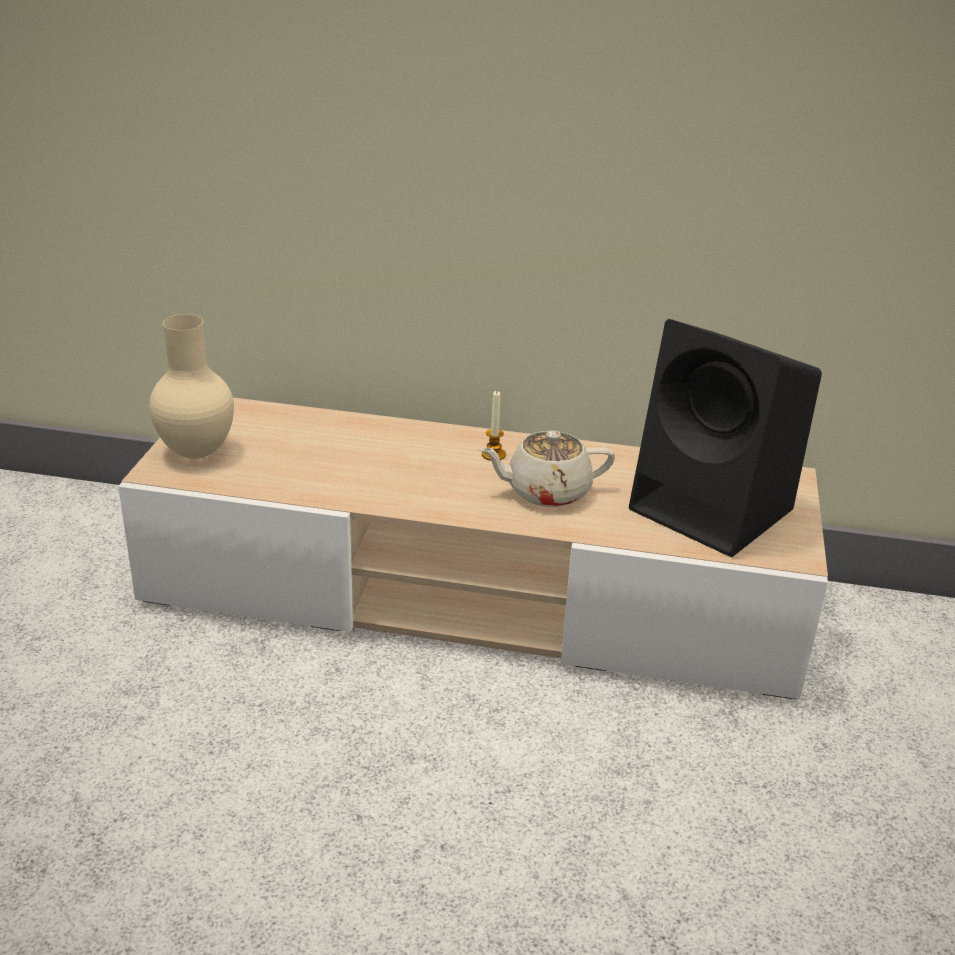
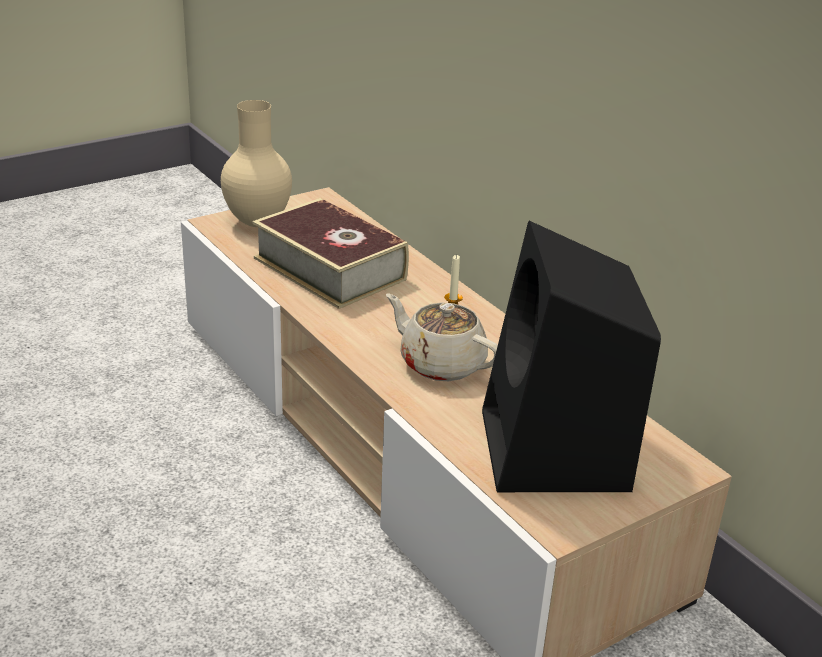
camera: 45 degrees right, 0 degrees up
none -> book [252,198,409,309]

